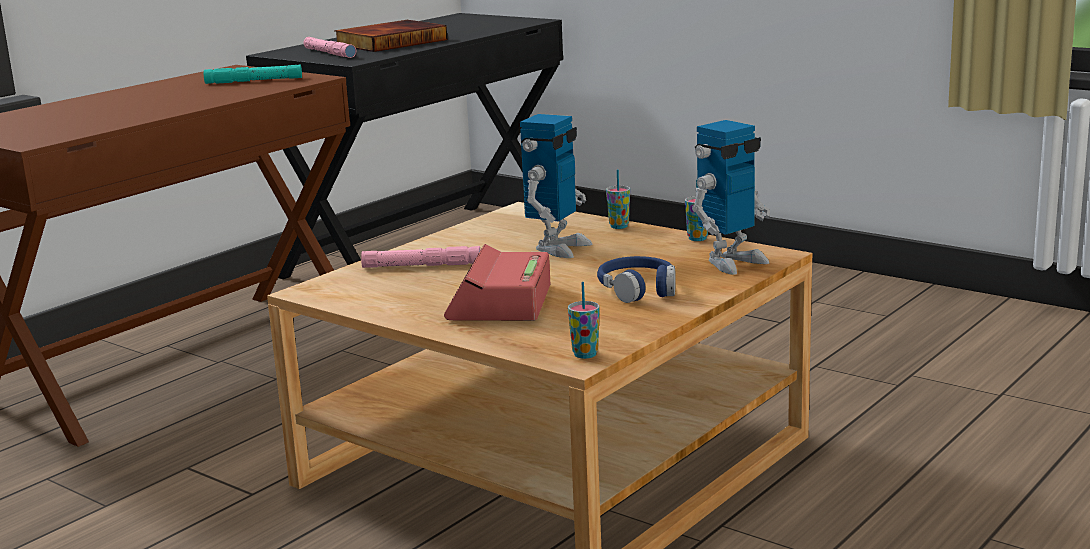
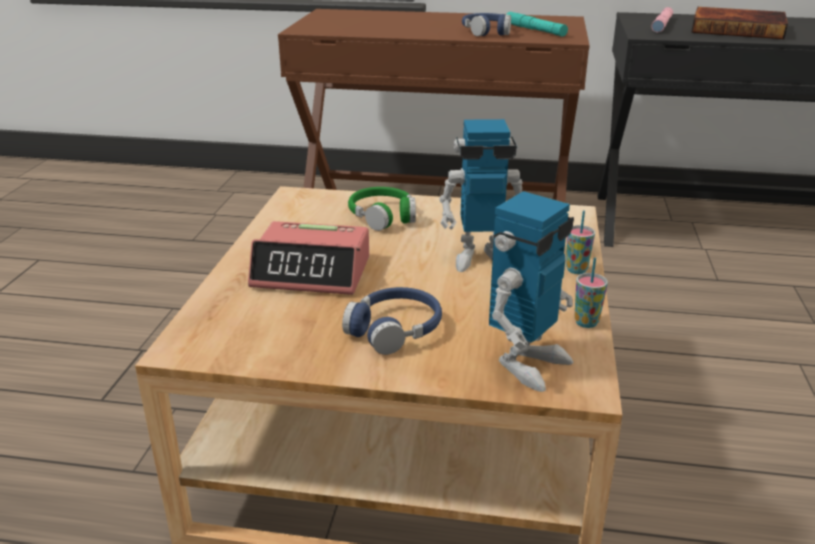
camera: 60 degrees right, 10 degrees up
pink flashlight [361,246,480,268] -> green headphones [348,187,416,231]
alarm clock [444,244,550,321] -> alarm clock turned 150 degrees counterclockwise [248,221,369,295]
cup [568,282,600,359] -> none
toy robot [692,120,770,275] -> toy robot turned 75 degrees counterclockwise [489,191,574,392]
none -> blue headphones [462,13,511,36]

